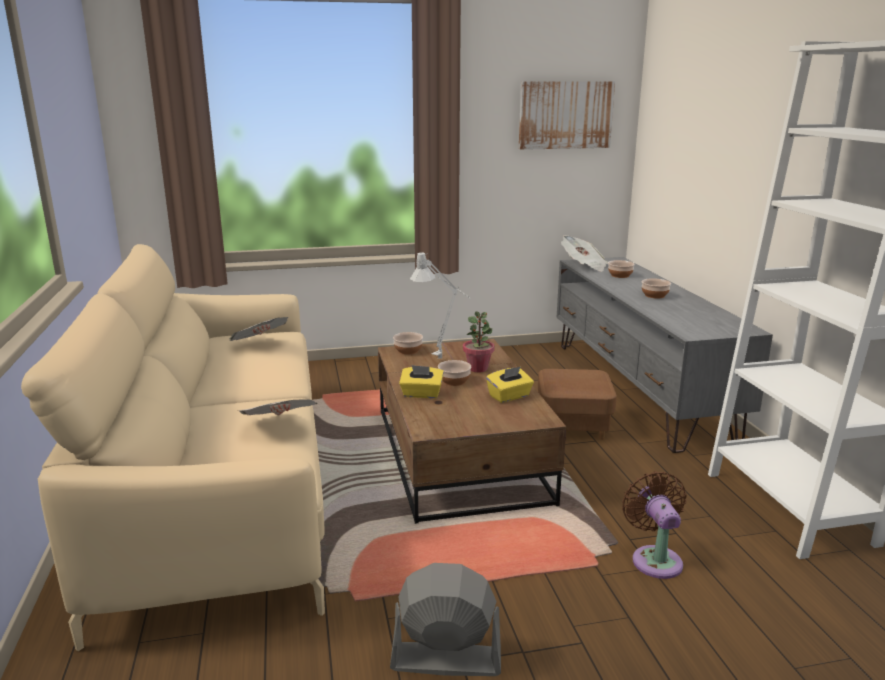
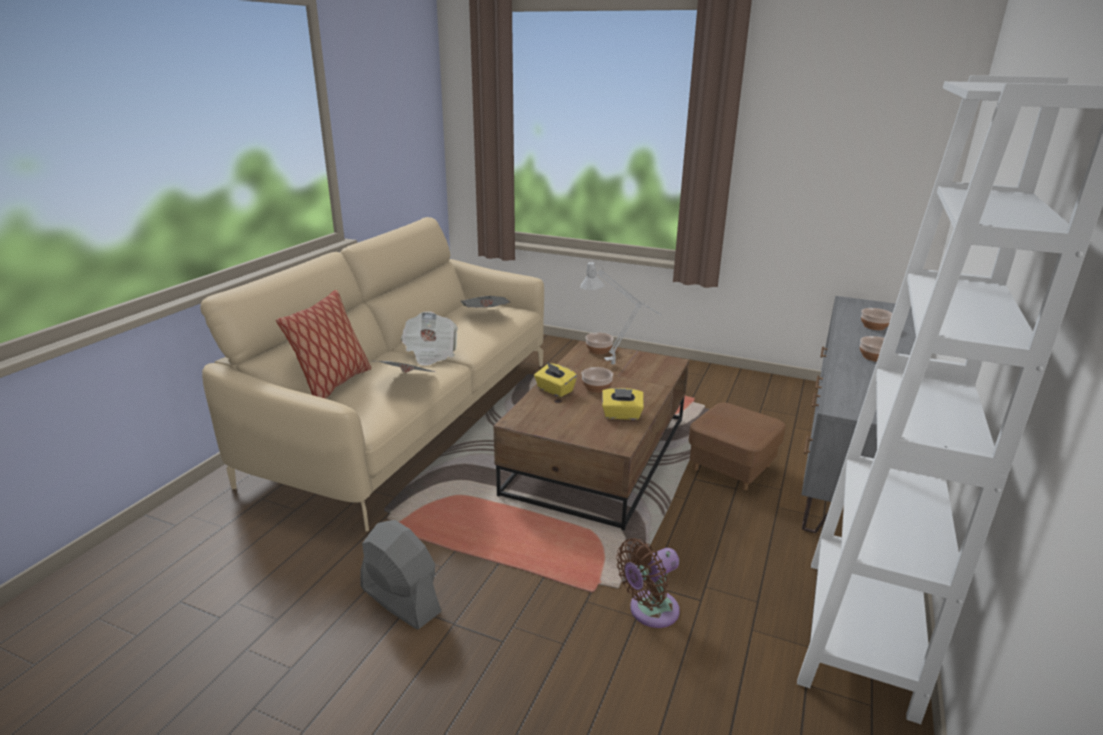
camera: 35 degrees right, 5 degrees up
potted plant [463,311,495,373] -> none
picture [519,81,615,150] -> none
newspaper [561,235,608,272] -> newspaper moved to [401,311,458,366]
brown fan [622,471,686,579] -> brown fan turned 150 degrees counterclockwise [616,538,680,628]
none -> pillow [276,290,371,399]

